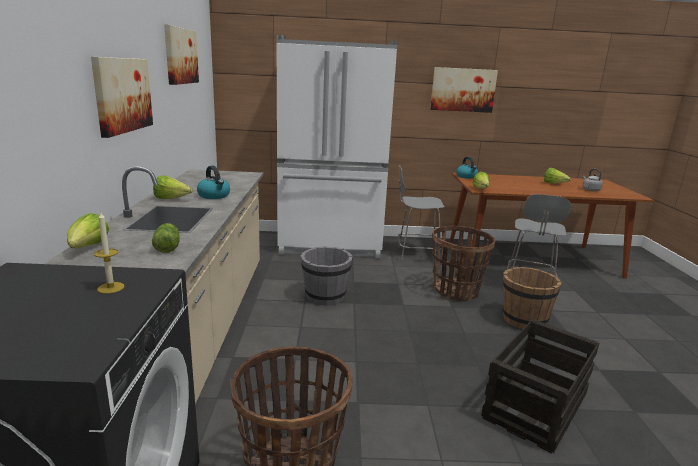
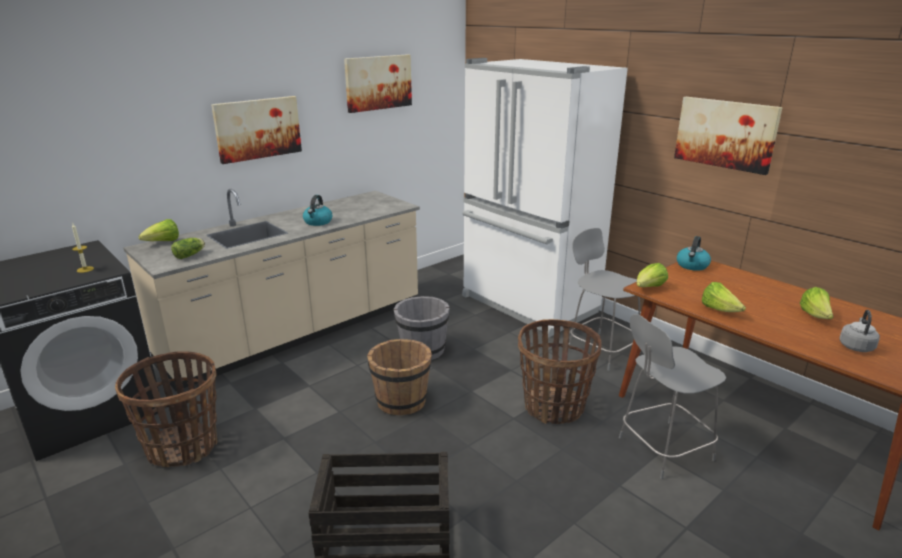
camera: 50 degrees right, 5 degrees up
lettuce [153,175,193,199] -> lettuce moved to [702,282,746,312]
brown bucket [503,267,561,329] -> brown bucket moved to [367,339,432,415]

